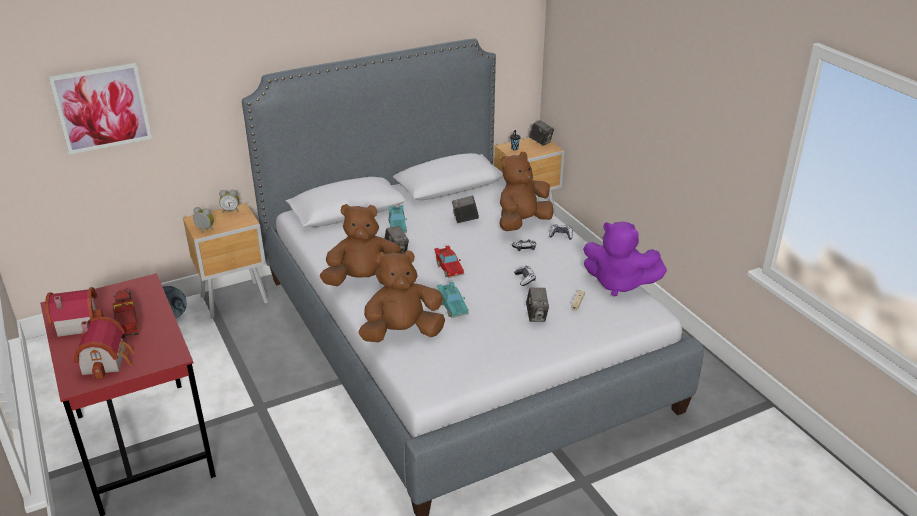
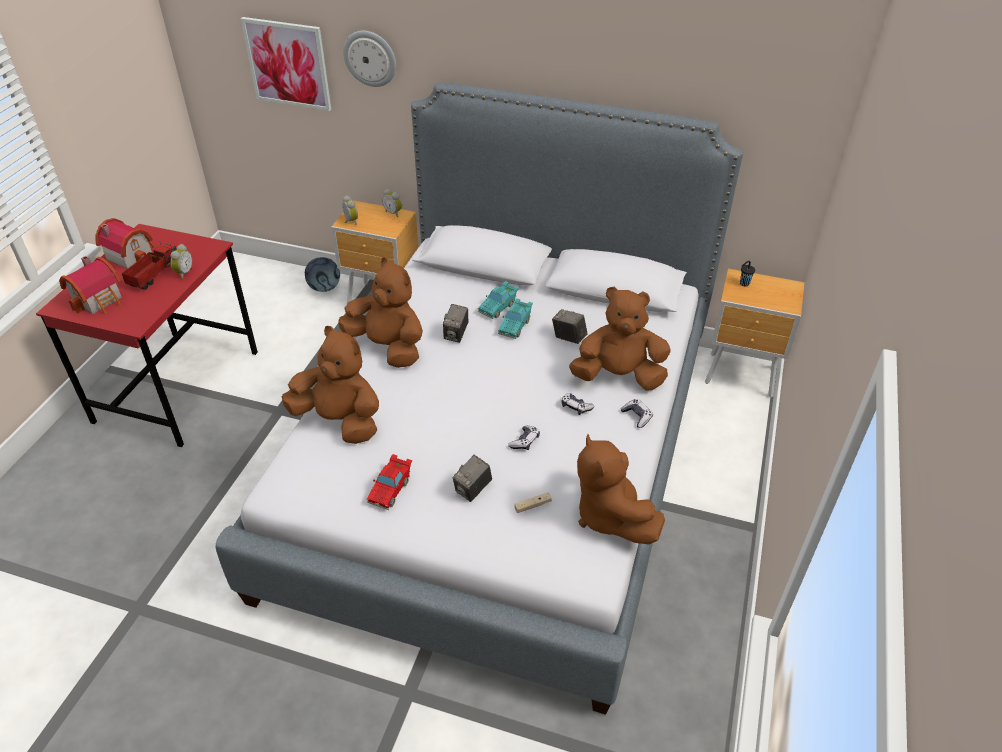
camera: 45 degrees right, 10 degrees up
red toy car [434,245,464,278] -> red toy car moved to [366,454,412,510]
turquoise toy car [437,282,469,318] -> turquoise toy car moved to [498,298,533,339]
camera [529,120,554,146] -> none
purple plush toy [583,222,667,297] -> brown plush toy [577,434,665,544]
none -> alarm clock [170,244,192,279]
none -> wall clock [343,31,396,87]

